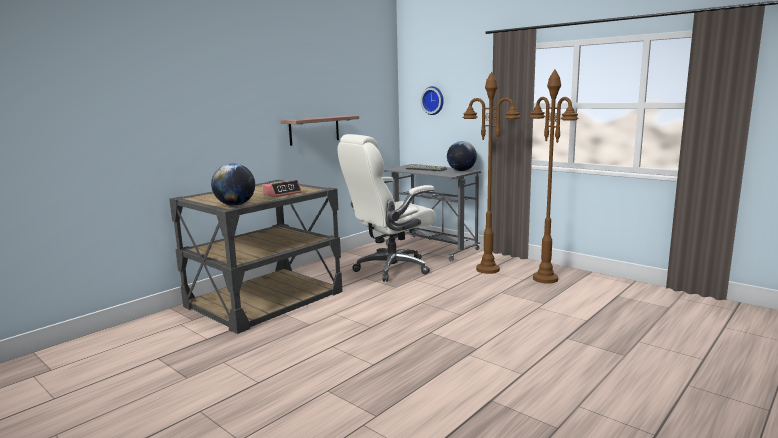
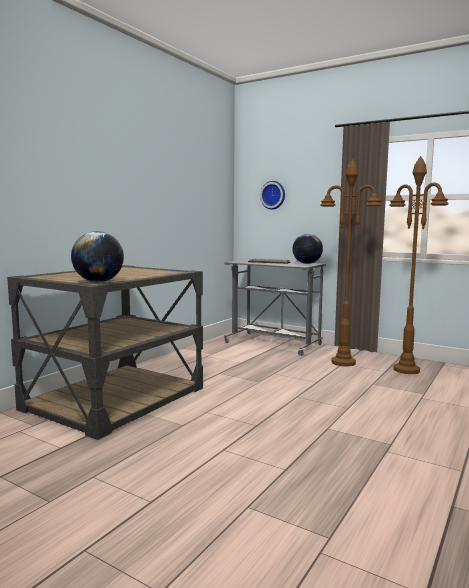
camera: 10 degrees left, 5 degrees down
alarm clock [262,180,302,197] -> none
shelf [281,116,359,146] -> none
white office chair [338,134,436,282] -> none

